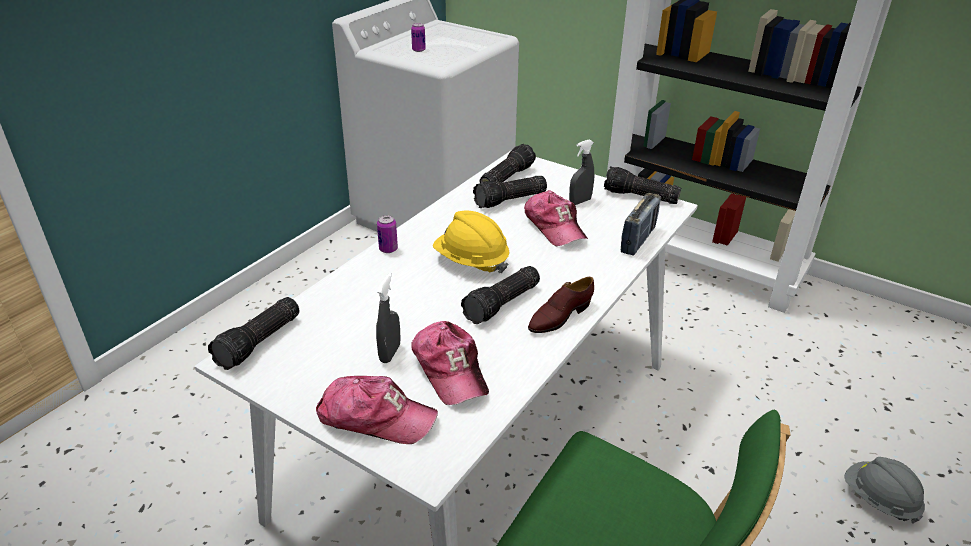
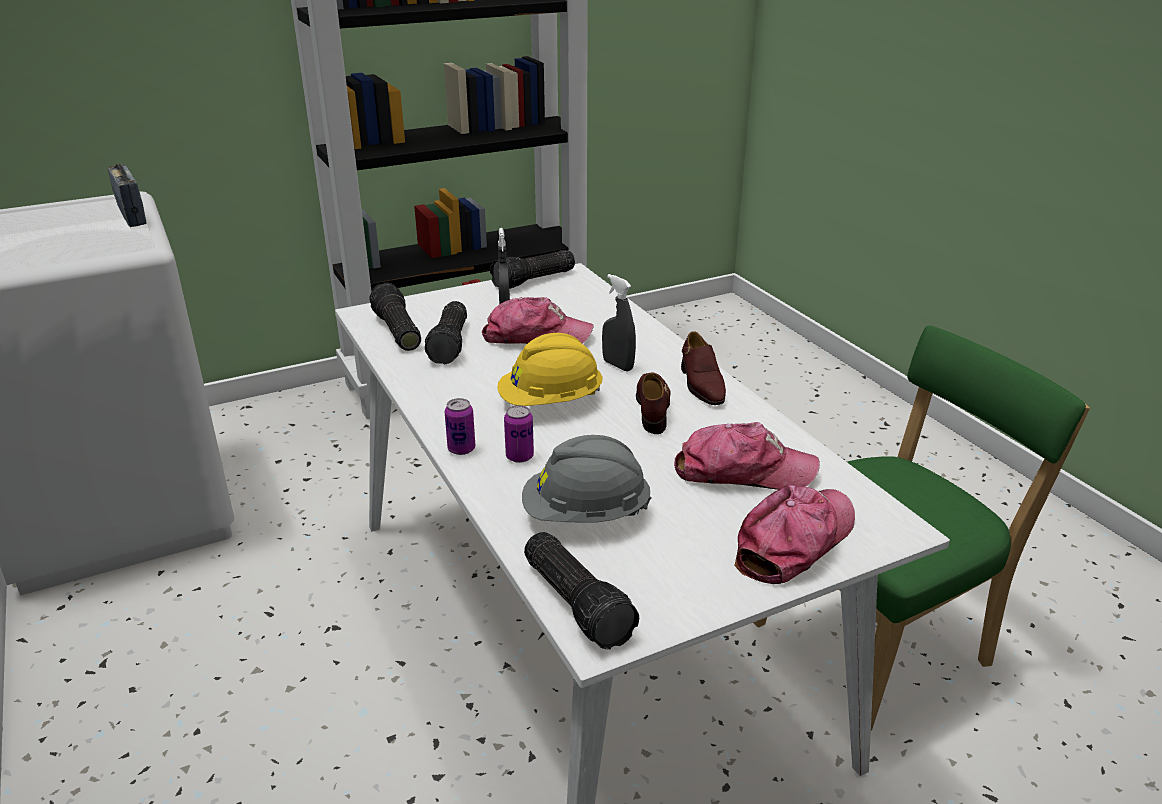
camera: 60 degrees left, 5 degrees down
grey spray bottle [376,273,400,363] -> grey spray bottle moved to [602,274,636,372]
can [411,23,426,52] -> can moved to [504,405,534,463]
flashlight [461,266,540,324] -> brown shoe [636,372,671,434]
radio [621,193,661,256] -> radio moved to [108,164,146,227]
grey hard hat [844,457,925,524] -> grey hard hat moved to [522,435,652,523]

